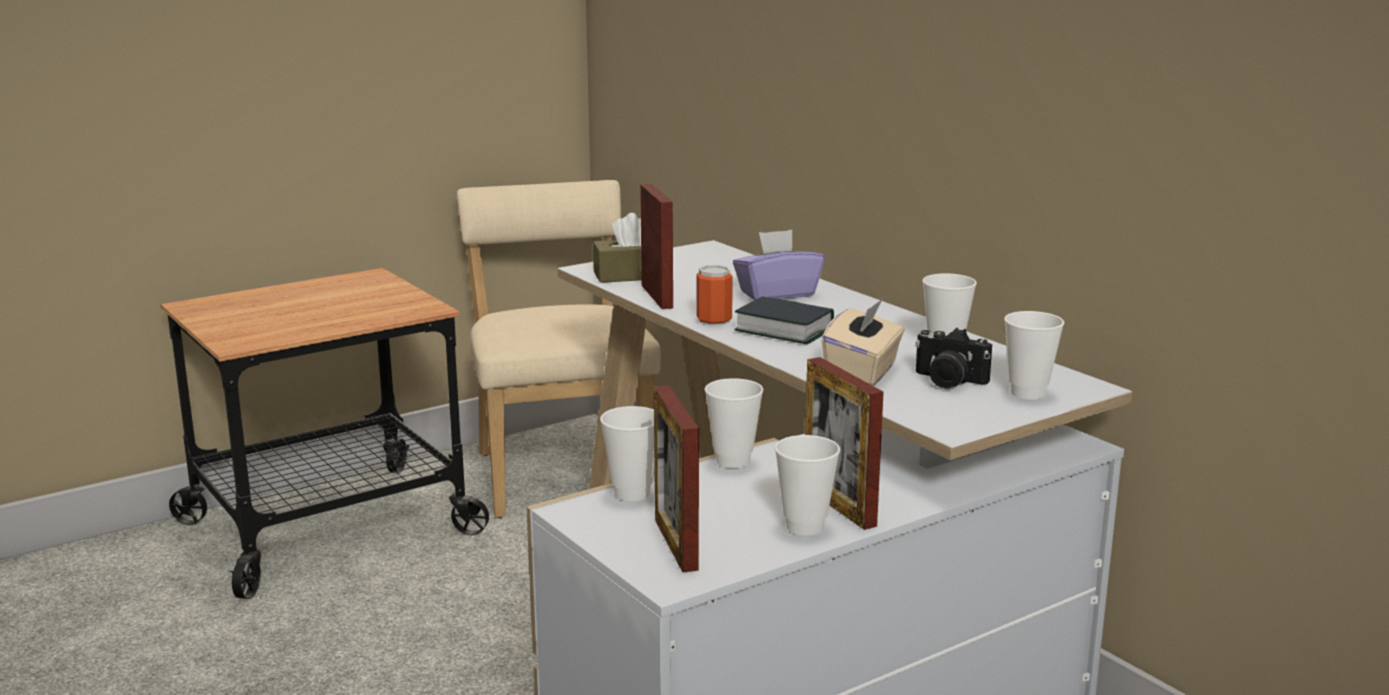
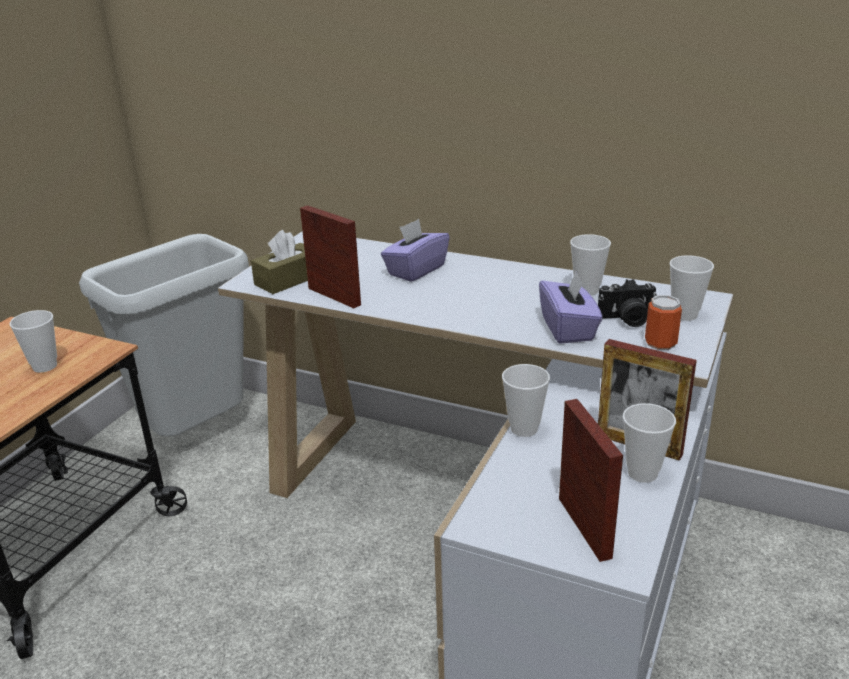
camera: 30 degrees left, 10 degrees up
beige chair [457,180,661,518] -> grey trash can [79,234,249,437]
cup [600,406,654,501] -> cup moved to [10,310,57,372]
picture frame [654,385,699,572] -> picture frame turned 150 degrees counterclockwise [559,399,623,562]
can [696,265,733,326] -> can moved to [645,295,682,350]
book [734,296,834,344] -> none
beige tissue box [822,299,904,386] -> purple tissue box [539,271,603,344]

